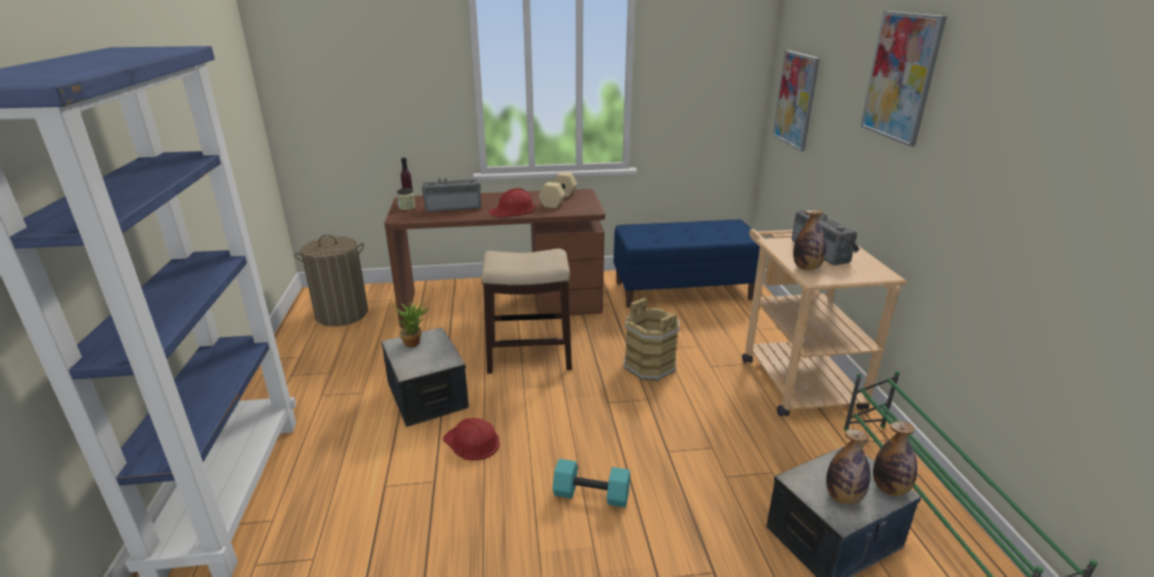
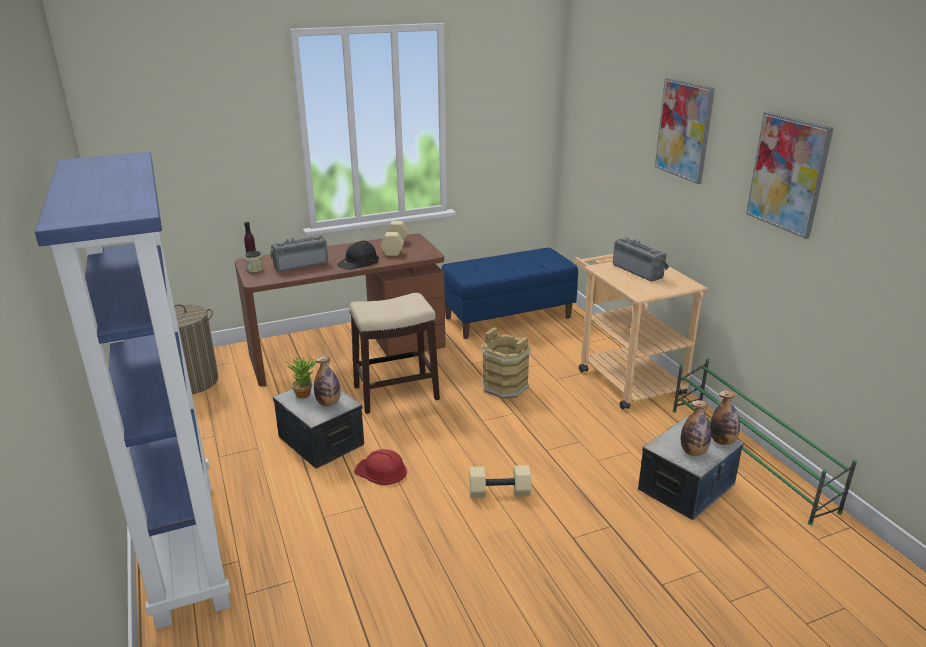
camera: 15 degrees left, 0 degrees up
red hard hat [488,188,535,217] -> black hard hat [337,240,379,270]
turquoise dumbbell [552,459,630,508] -> beige dumbbell [469,465,531,498]
picture [773,50,820,151] -> picture moved to [746,112,834,239]
bottle [793,210,826,271] -> bottle moved to [314,356,340,407]

